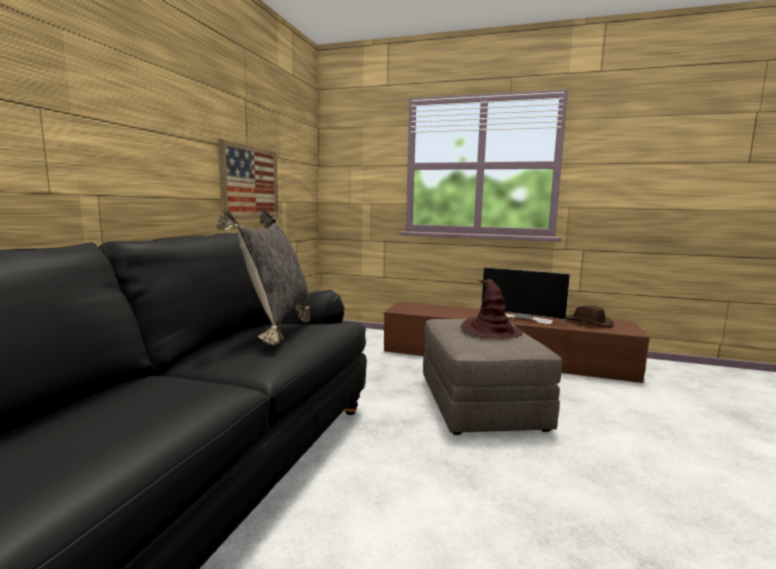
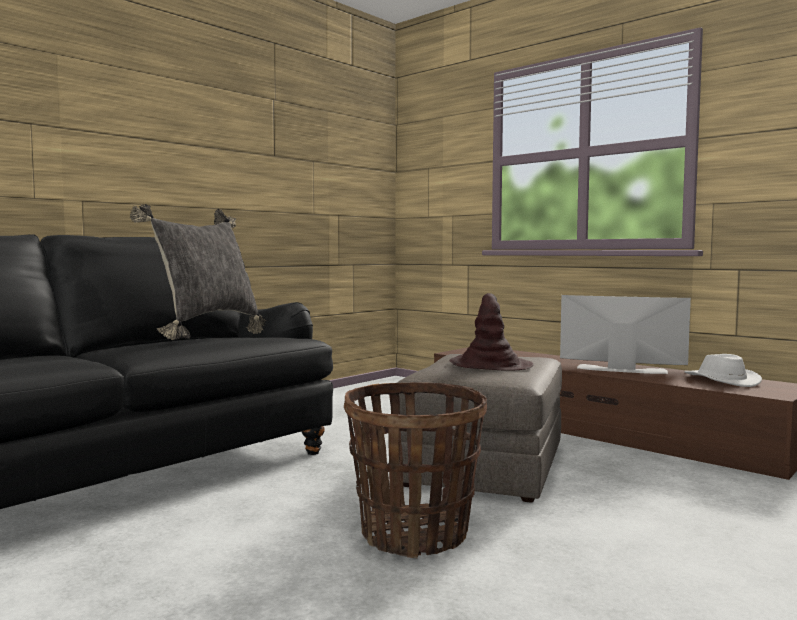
camera: 25 degrees right, 5 degrees down
picture [218,139,278,219] -> none
television [481,267,570,324] -> television turned 150 degrees clockwise [560,295,691,374]
brown hat [566,306,614,327] -> white hat [684,354,762,387]
none -> basket [344,382,487,558]

